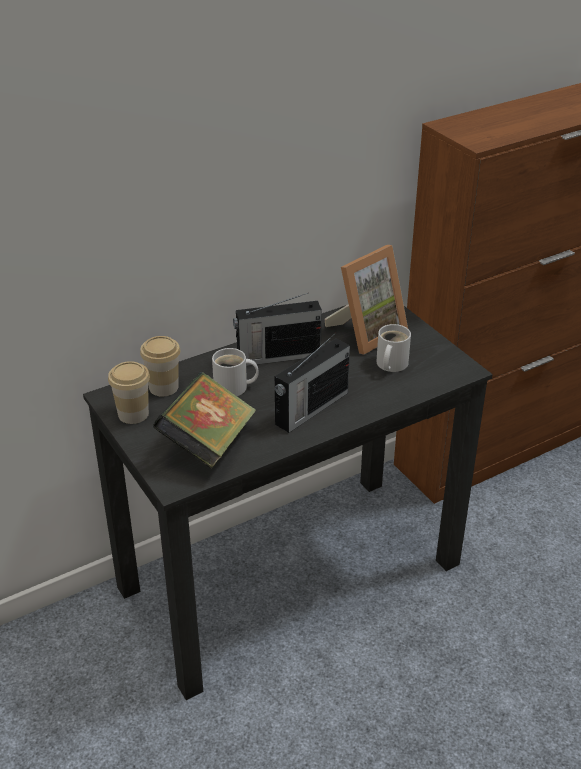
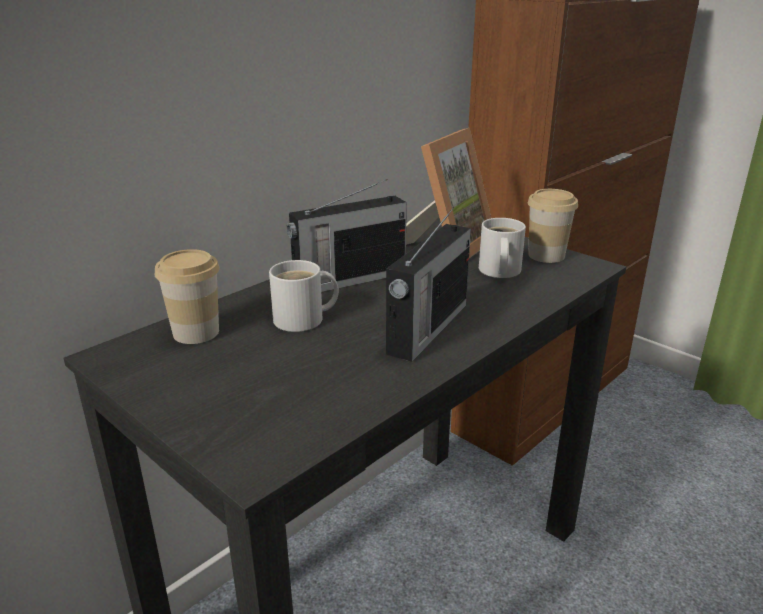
camera: 15 degrees left, 10 degrees down
cup [108,361,150,424] -> cup moved to [528,189,578,263]
book [153,372,256,469] -> none

